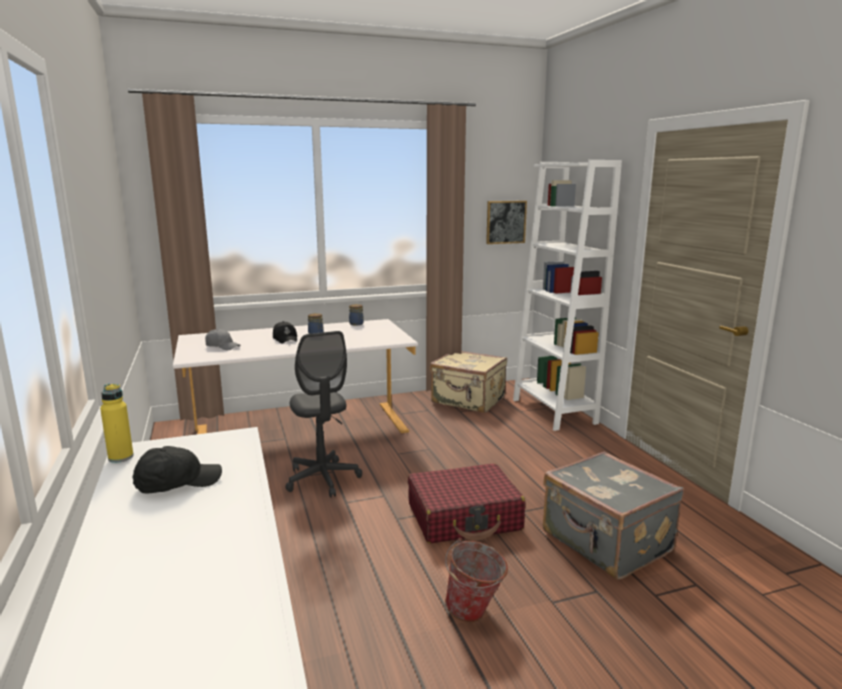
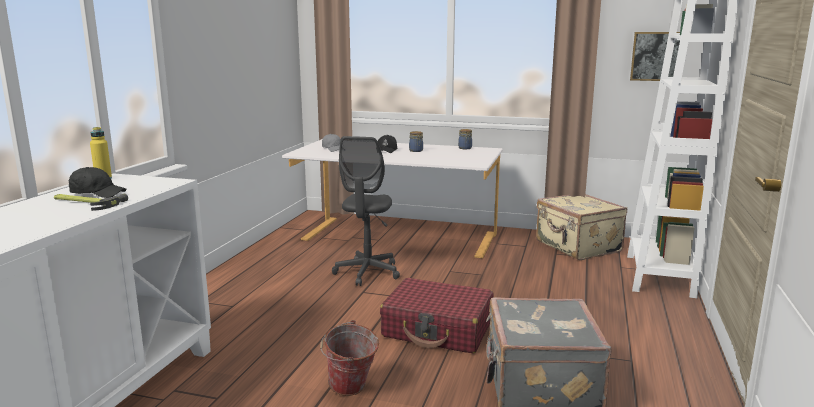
camera: 35 degrees right, 0 degrees up
none -> hammer [54,194,128,211]

